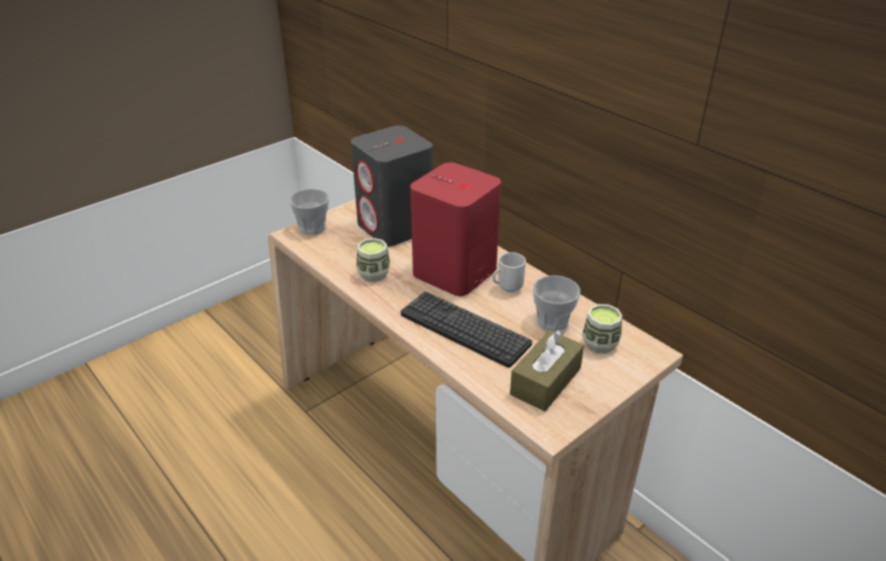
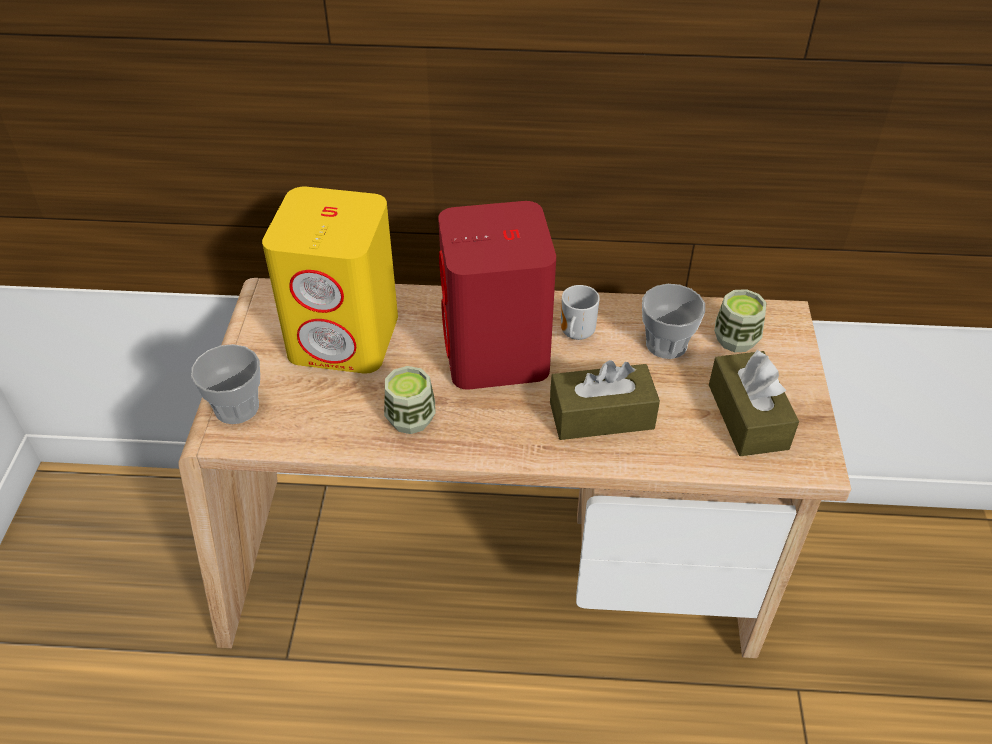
camera: 45 degrees left, 10 degrees up
grey speaker [351,125,433,247] -> yellow speaker [262,187,398,374]
keyboard [401,291,532,368] -> brown tissue box [550,360,660,440]

